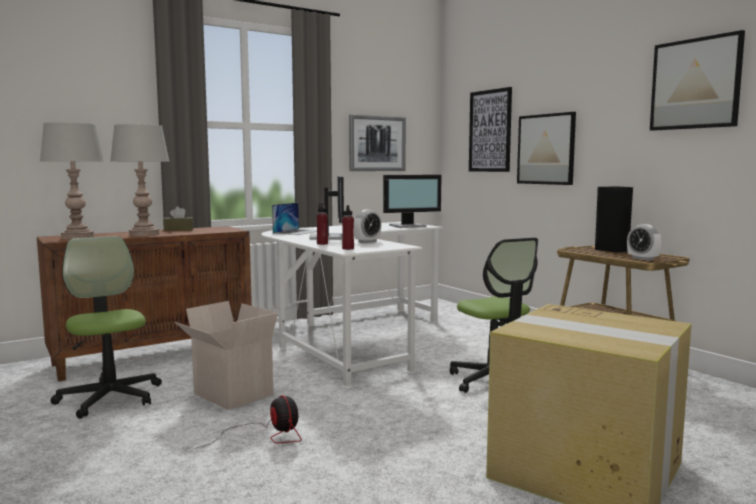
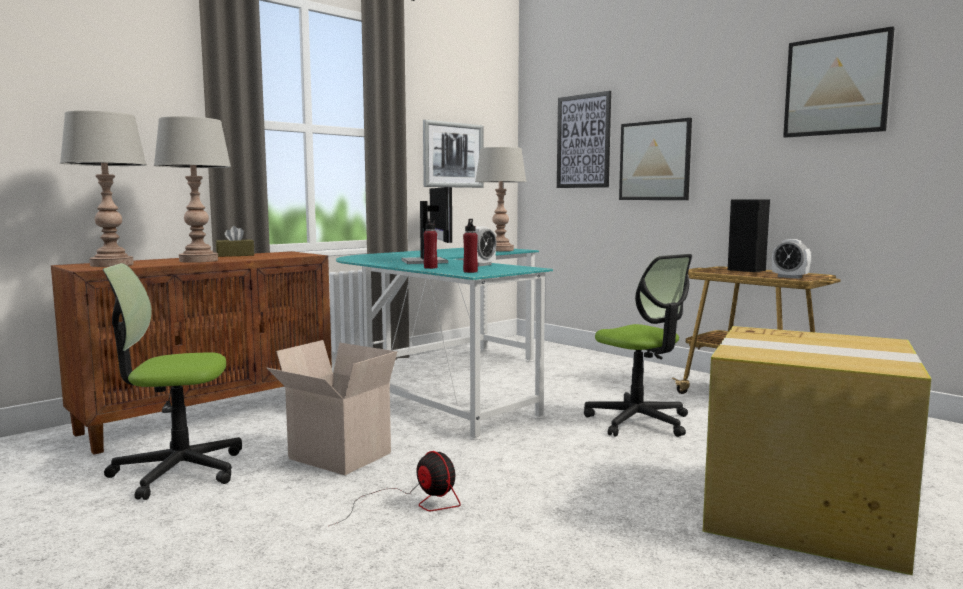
camera: 10 degrees left, 0 degrees up
office chair [50,236,162,419] -> office chair turned 60 degrees counterclockwise [103,263,242,500]
white desk [261,222,442,388] -> turquoise desk [336,248,553,440]
laptop [272,203,317,235] -> none
monitor [383,175,442,228] -> grey table lamp [475,147,527,251]

